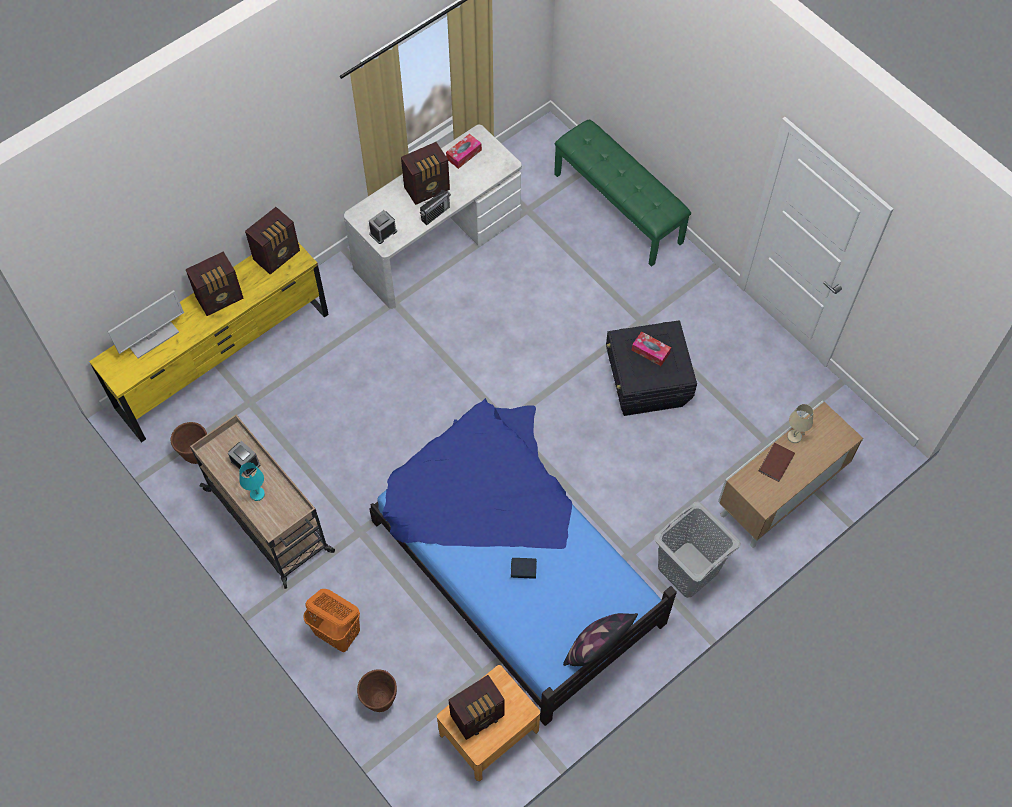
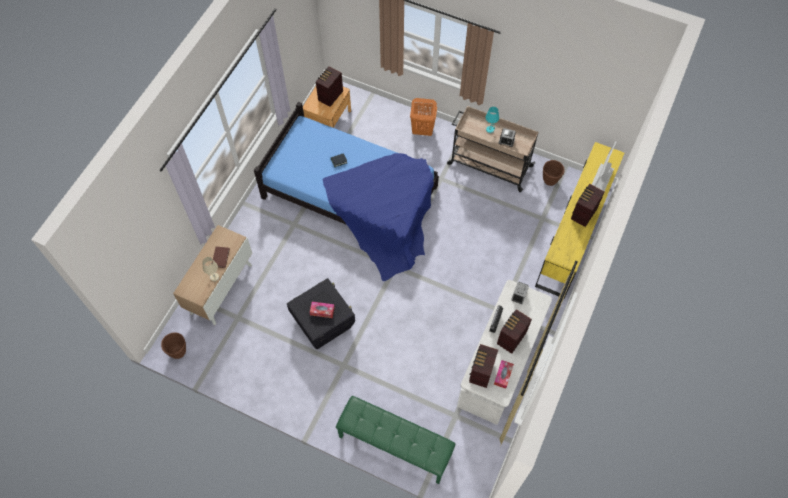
camera: 155 degrees right, 0 degrees up
radio [245,207,300,274] -> radio moved to [469,344,498,388]
brown planter [357,669,397,712] -> brown planter moved to [161,333,186,359]
pillow [563,613,638,666] -> none
grey laundry basket [654,501,741,598] -> none

